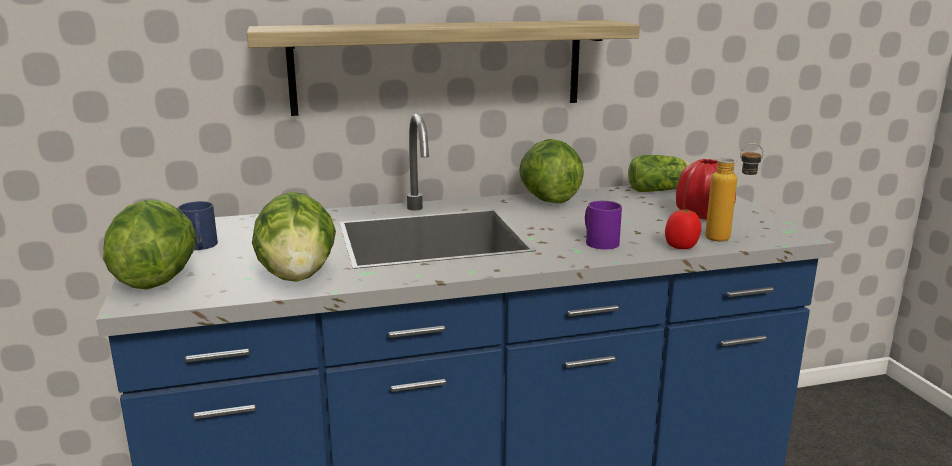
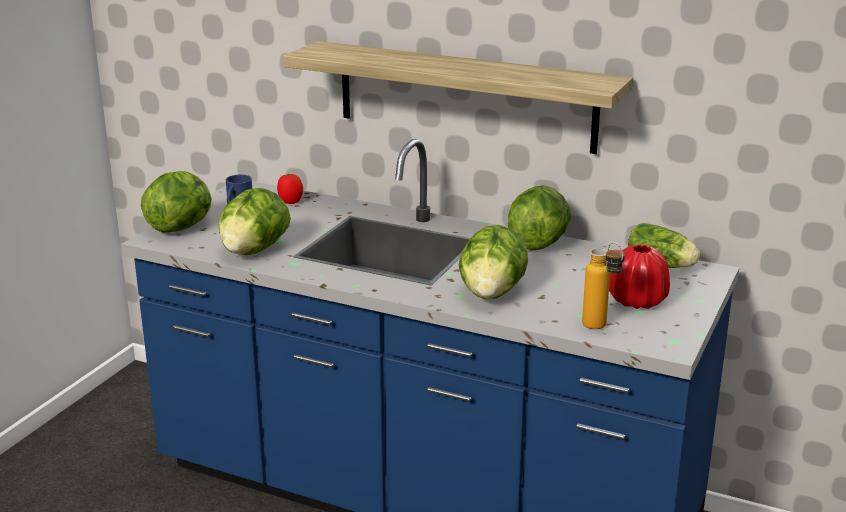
camera: 40 degrees right, 5 degrees up
purple mug [585,201,622,249] -> lettuce [459,225,528,299]
tomato [665,209,701,249] -> tomato moved to [277,174,303,204]

